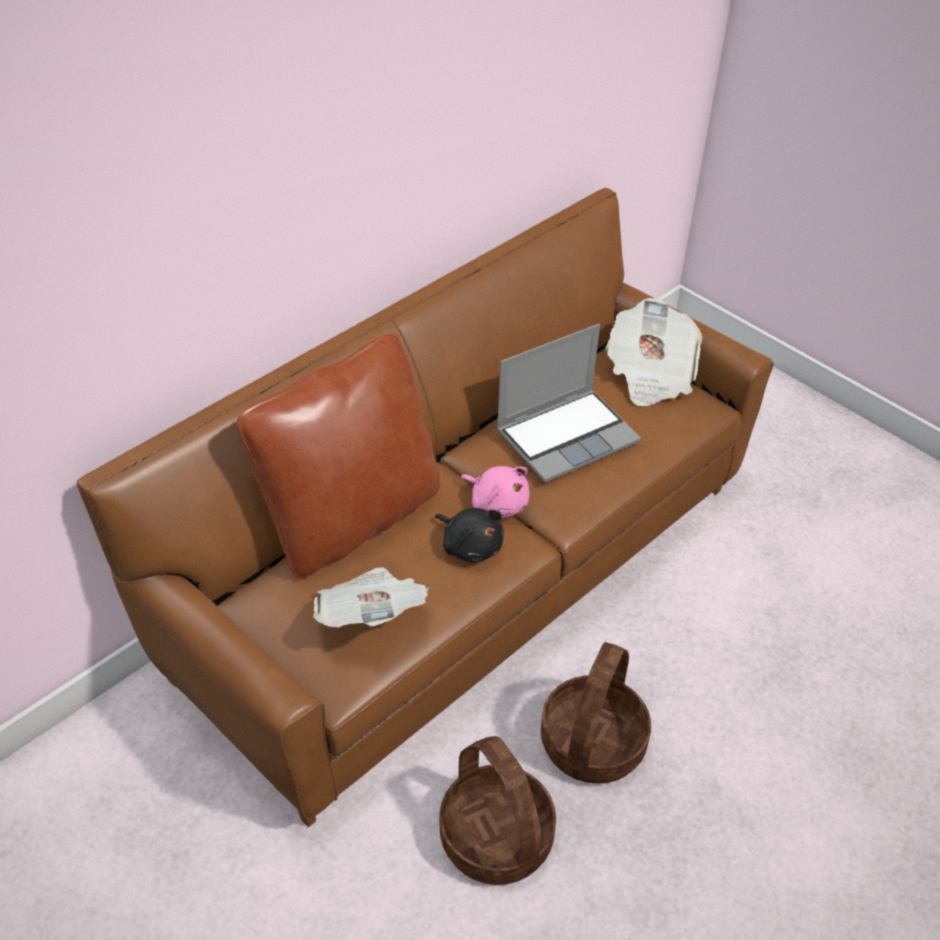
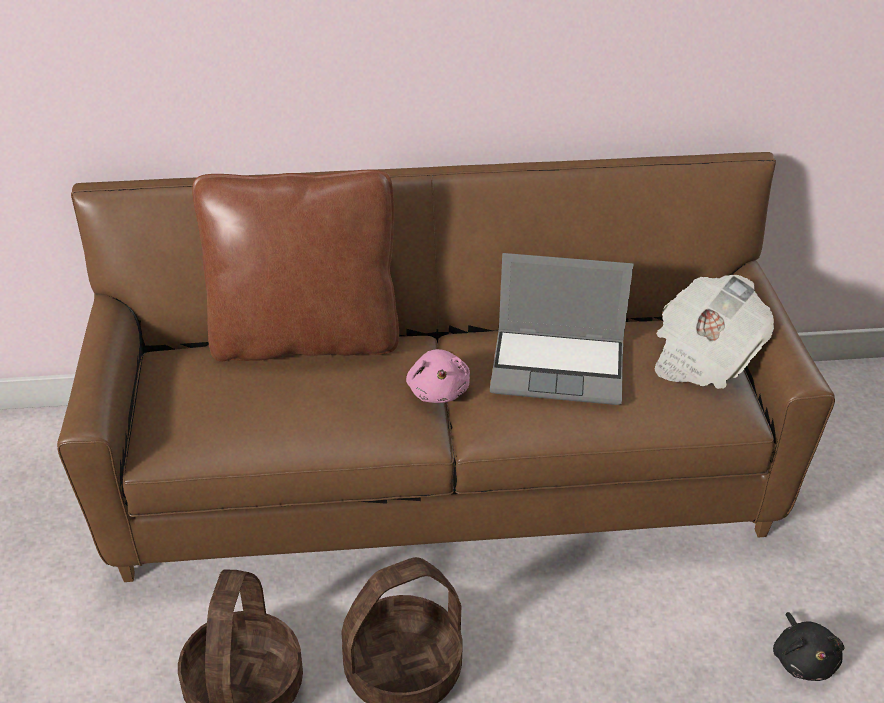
camera: 40 degrees right, 5 degrees down
newspaper [313,567,429,628] -> none
black plush toy [435,508,504,563] -> black plush toy moved to [773,612,845,681]

